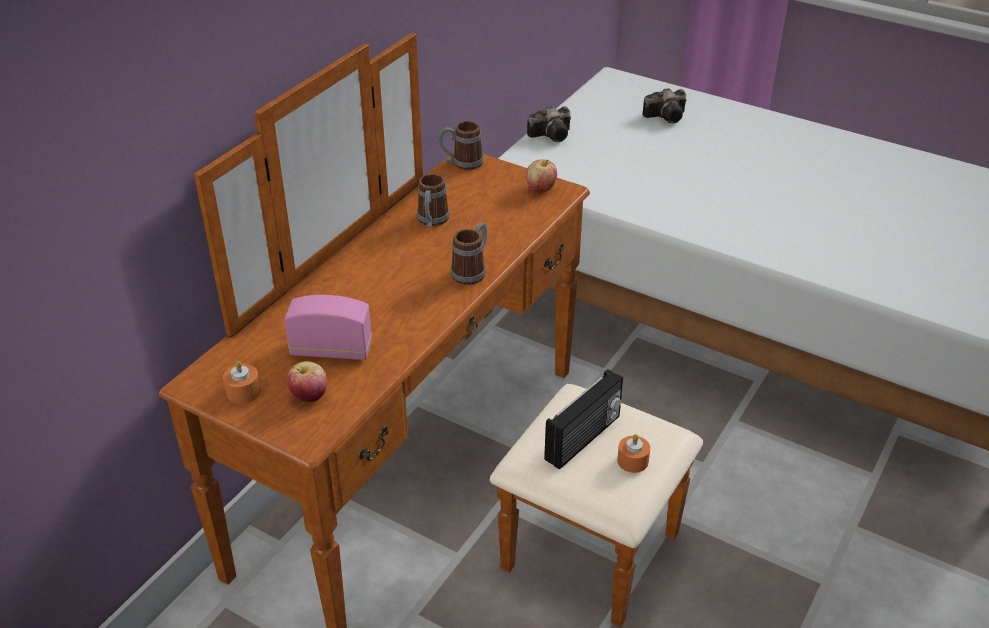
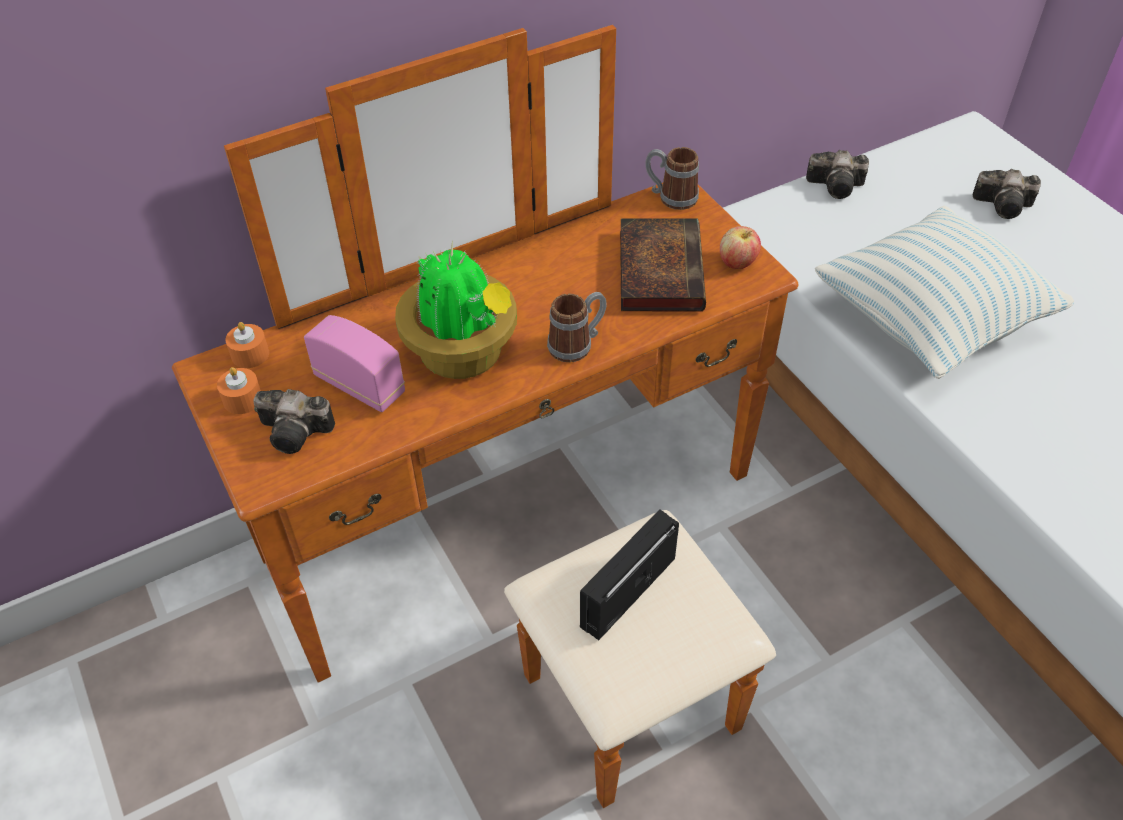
camera: 30 degrees right, 10 degrees up
apple [287,361,327,402] -> camera [253,389,335,454]
mug [417,174,450,228] -> none
radio [544,369,623,470] -> radio turned 150 degrees clockwise [580,509,679,640]
orange candle [617,434,650,473] -> orange candle moved to [225,322,269,368]
none -> potted plant [395,239,517,379]
none -> book [620,218,706,312]
none -> pillow [815,206,1074,379]

